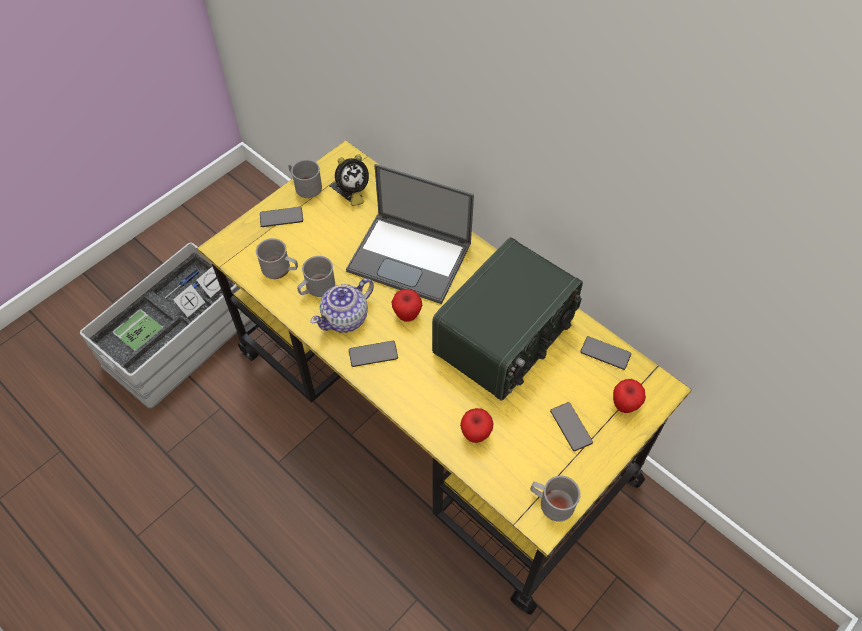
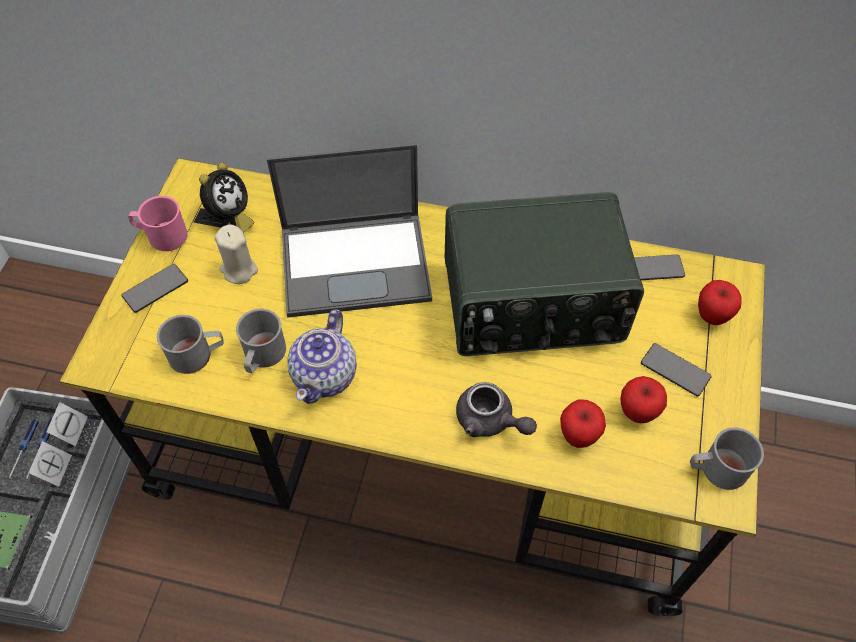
camera: 30 degrees left, 0 degrees up
grey mug [288,159,322,198] -> pink mug [128,196,188,251]
phone [349,341,398,367] -> none
apple [392,289,423,322] -> apple moved to [621,376,667,423]
radio [432,237,583,401] -> radio turned 75 degrees clockwise [445,192,644,356]
none -> beige candle [215,224,258,284]
none -> grey teapot [456,382,537,437]

